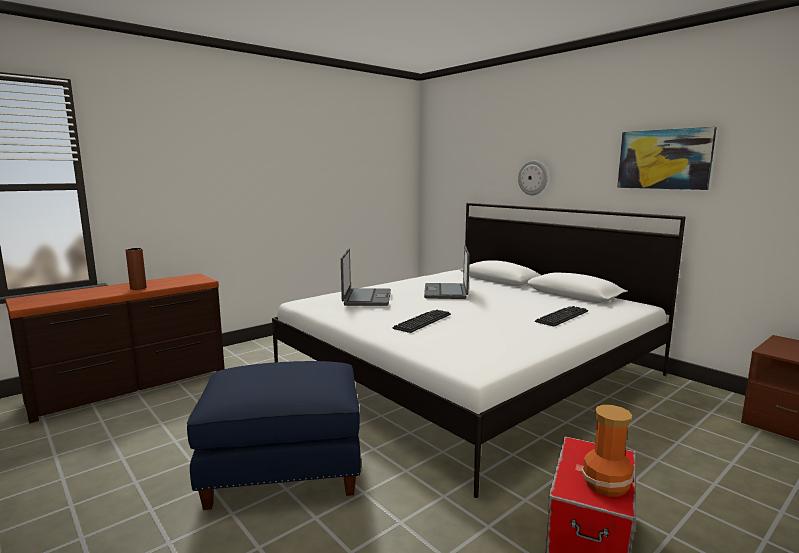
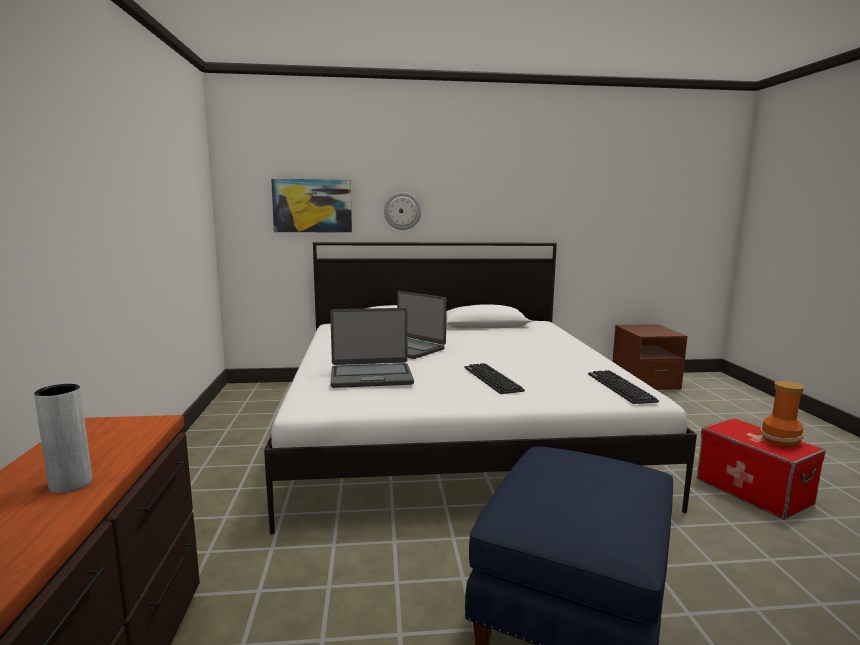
camera: 55 degrees left, 0 degrees up
brown vase [126,248,147,290] -> grey vase [34,384,92,493]
laptop [341,249,391,306] -> laptop turned 135 degrees clockwise [330,308,414,388]
keyboard [535,306,588,326] -> keyboard moved to [588,370,659,404]
picture [617,127,717,190] -> picture moved to [271,179,352,233]

